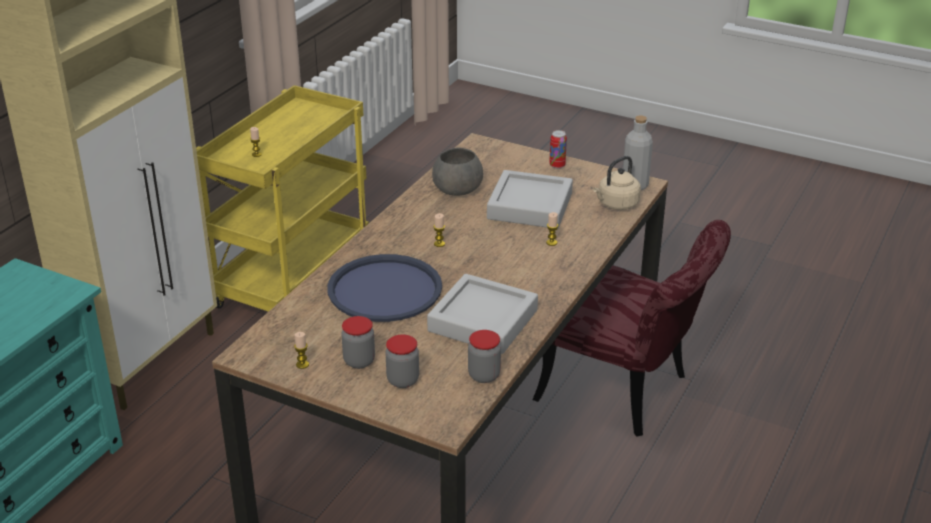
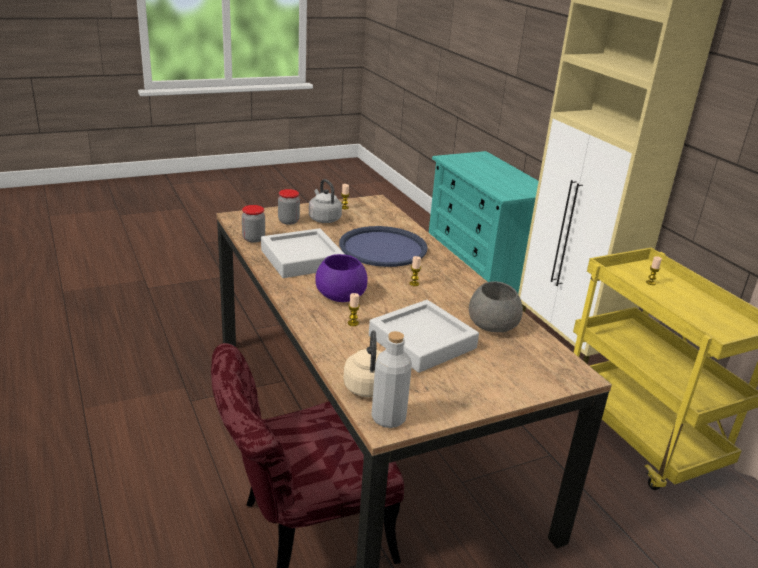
camera: 125 degrees right, 5 degrees down
jar [341,316,375,369] -> grey kettle [309,179,342,223]
can [549,130,567,169] -> none
none -> purple bowl [315,254,368,302]

